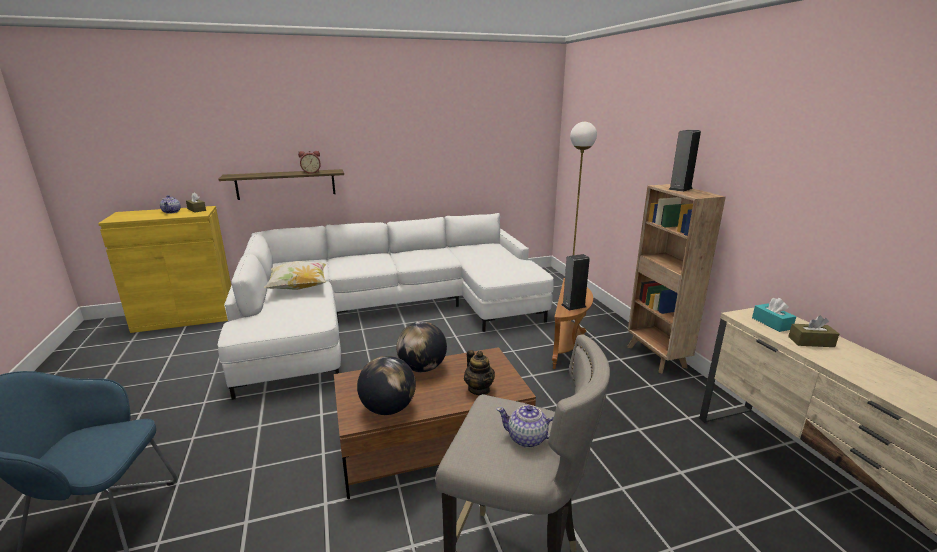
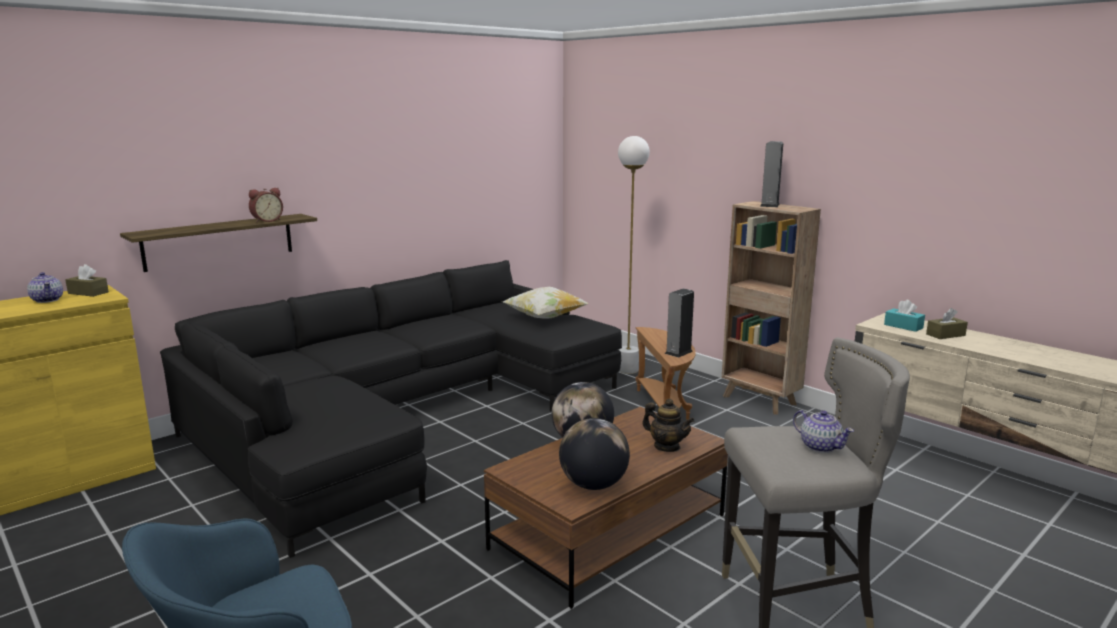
camera: 25 degrees left, 5 degrees down
white sofa [218,213,554,400] -> black sofa [160,260,622,558]
pillow [264,261,327,290] -> pillow moved to [503,287,589,319]
teapot [496,405,554,448] -> teapot turned 120 degrees counterclockwise [793,410,854,453]

